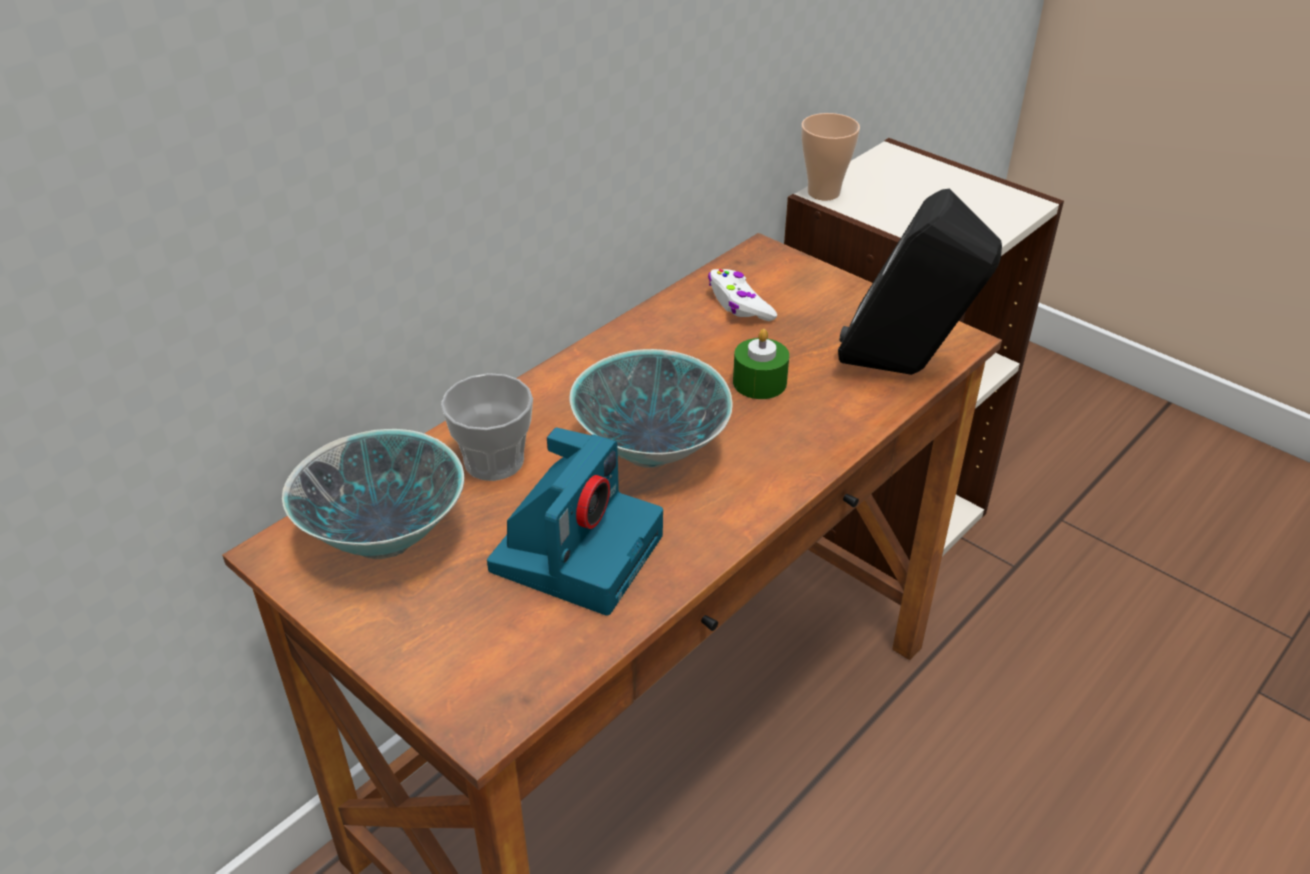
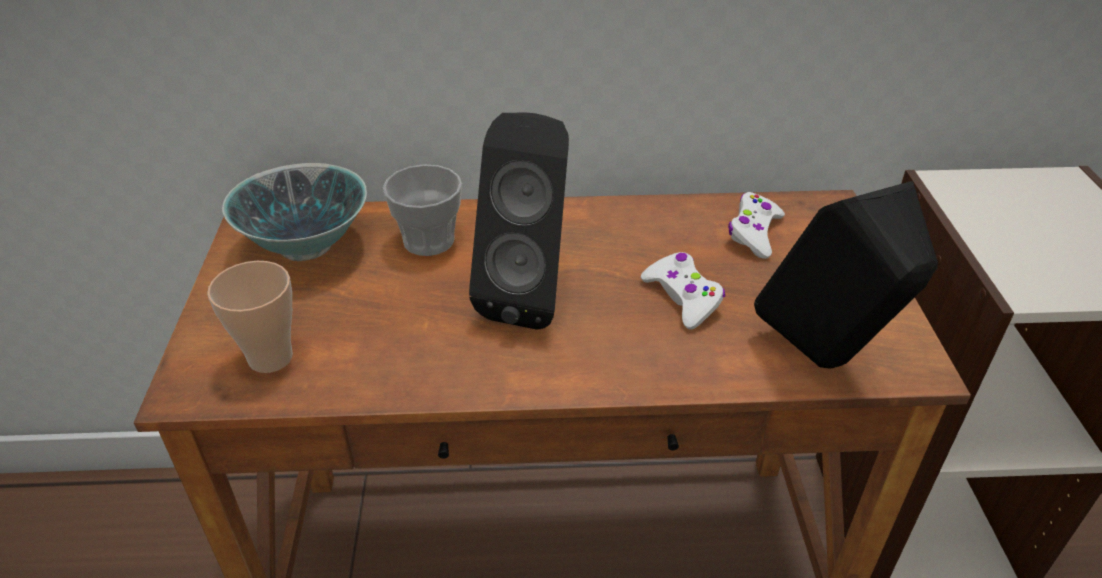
camera: 45 degrees right, 0 degrees up
camera [487,427,663,616] -> none
bowl [570,349,733,468] -> black speaker [469,112,569,330]
green candle [733,329,789,399] -> white game controller [641,252,725,329]
cup [801,113,860,201] -> cup moved to [207,261,292,373]

